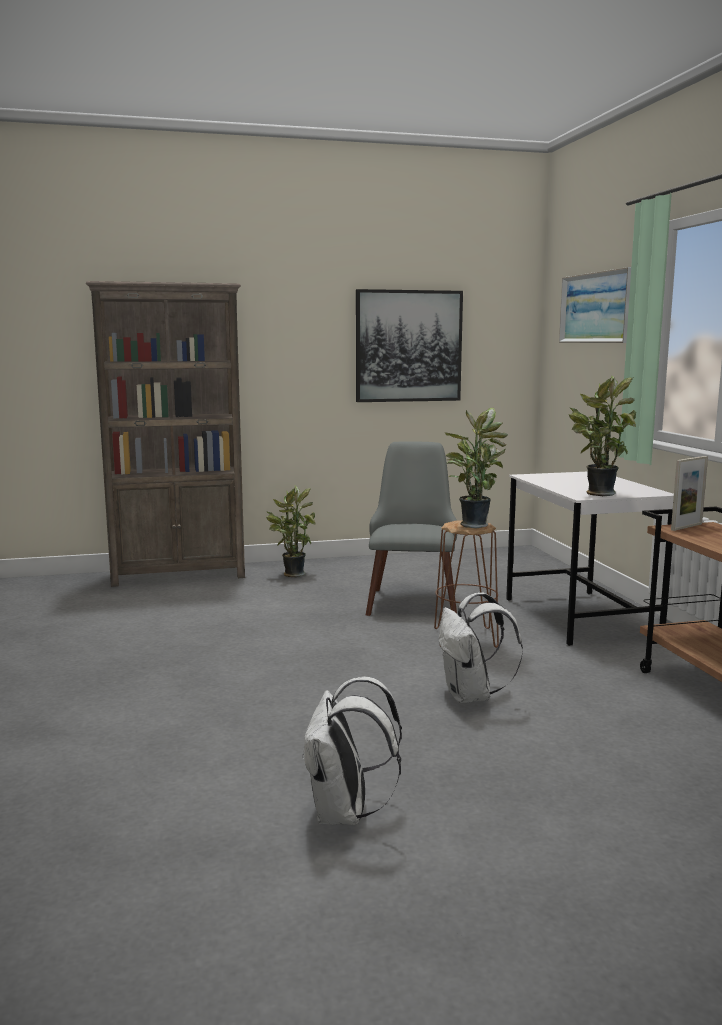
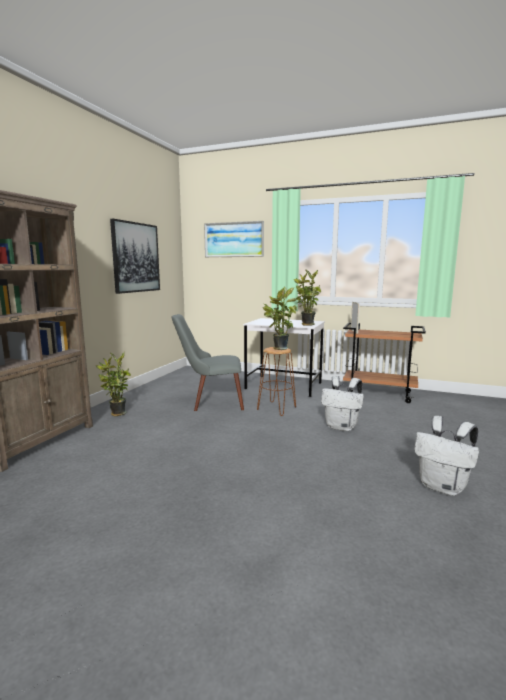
camera: 55 degrees left, 0 degrees up
grey chair [366,441,457,616] -> grey chair turned 45 degrees counterclockwise [172,314,244,411]

